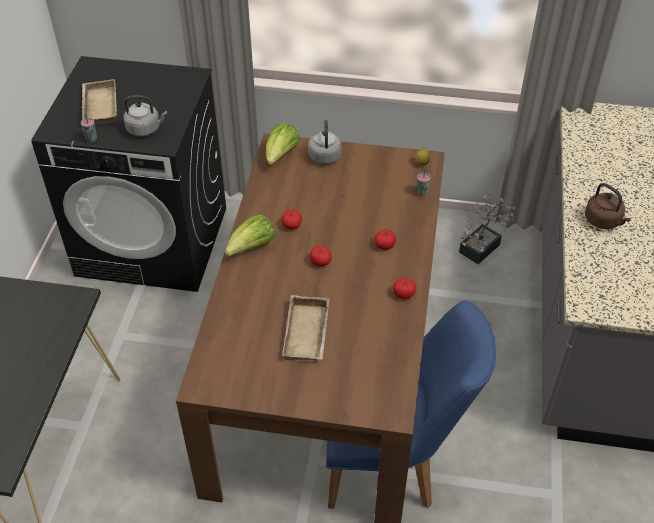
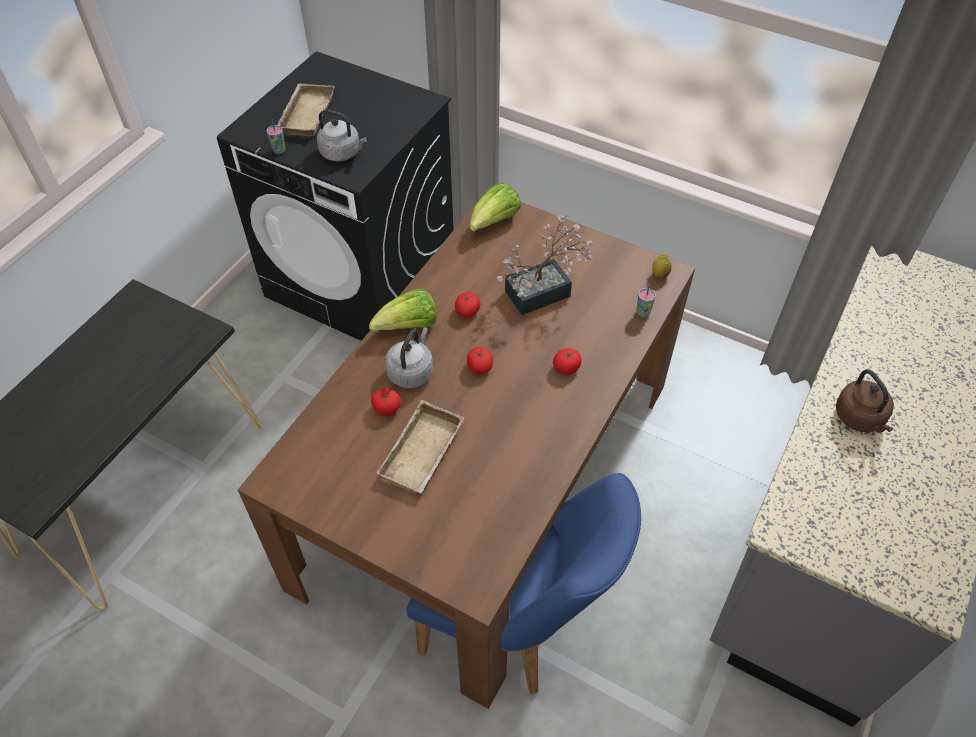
camera: 20 degrees right, 5 degrees up
grey kettle [308,120,342,164] -> grey kettle moved to [385,327,433,388]
tomato [392,278,416,299] -> tomato moved to [371,388,402,416]
potted plant [459,194,515,264] -> potted plant moved to [497,214,593,315]

